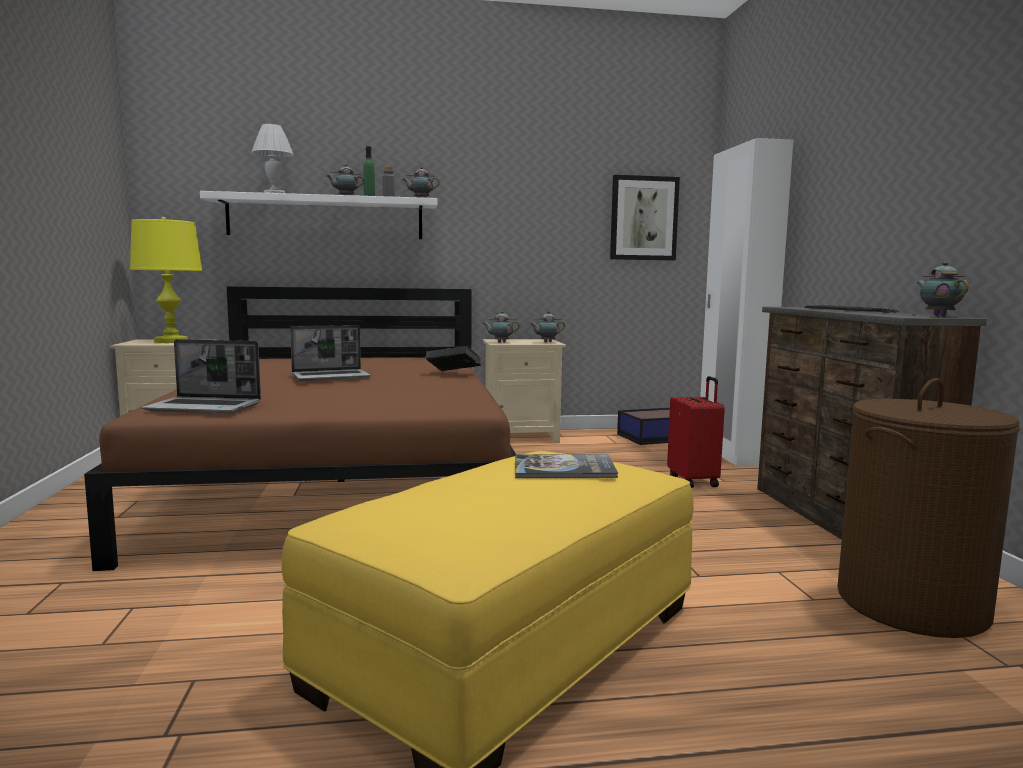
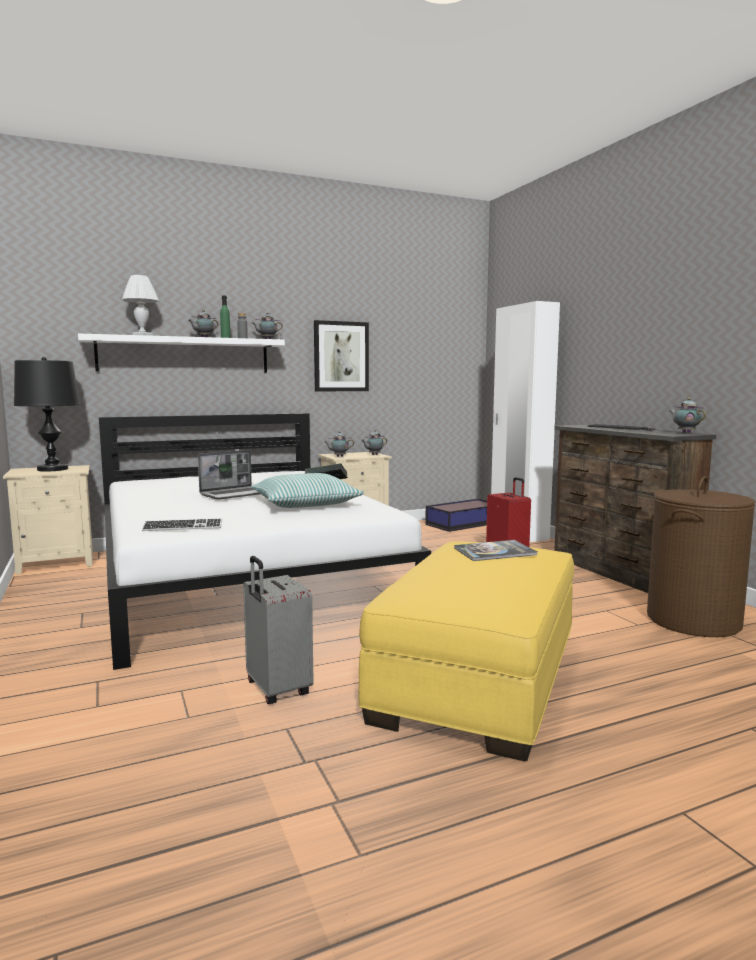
camera: 15 degrees left, 0 degrees up
brown bed [84,287,516,571] -> white bed [99,413,431,670]
yellow table lamp [130,217,202,343] -> black table lamp [14,357,80,472]
laptop [141,339,261,413] -> keyboard [142,519,222,531]
picture [610,175,680,261] -> picture moved to [314,320,369,391]
none -> grey suitcase [243,556,314,704]
none -> pillow [251,473,364,508]

